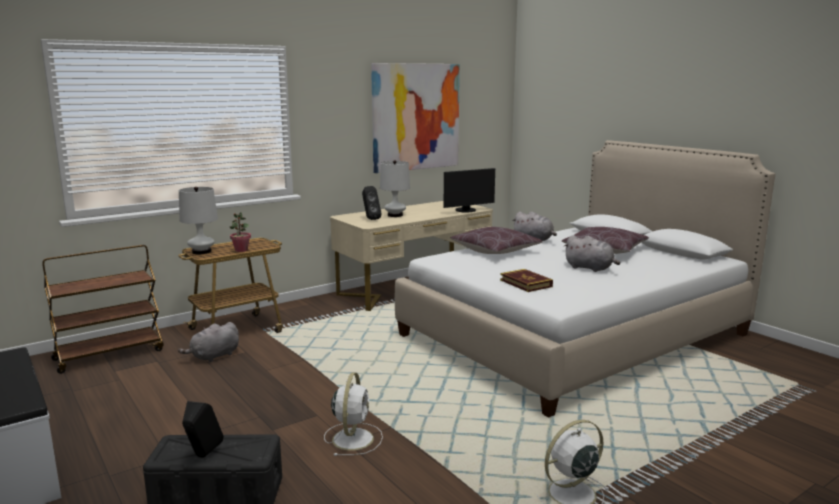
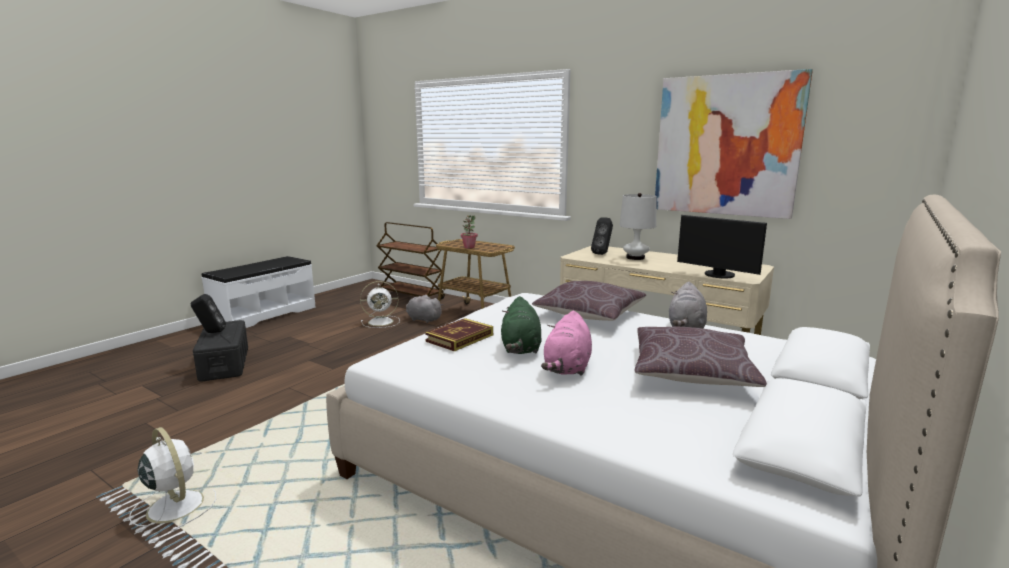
camera: 70 degrees right, 0 degrees up
white table lamp [179,187,218,254] -> none
white fan [324,372,383,456] -> white fan moved to [360,281,400,328]
grey plush toy [564,235,620,272] -> pink plush toy [541,311,592,376]
none -> green plush toy [501,296,542,354]

